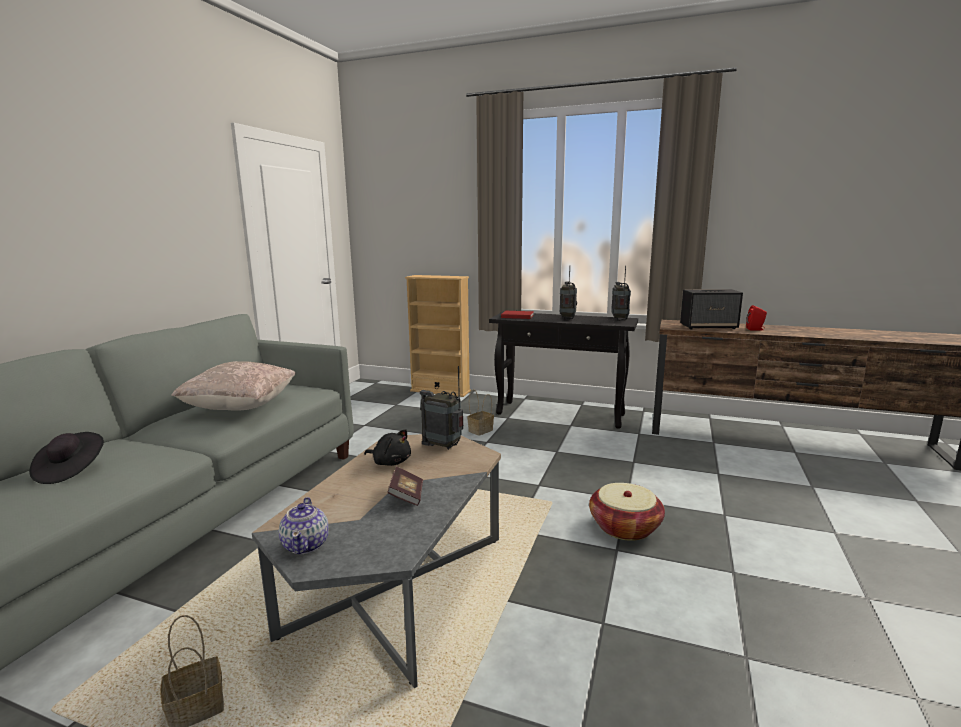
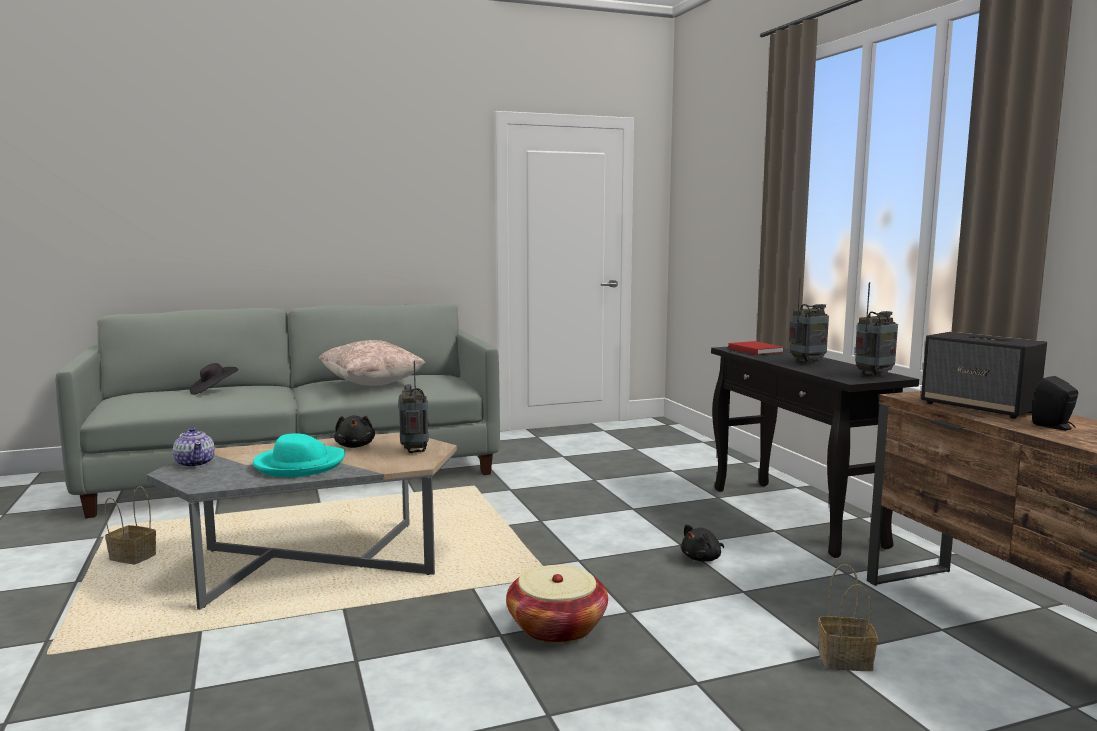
camera: 50 degrees right, 5 degrees down
teapot [279,497,329,554] -> teapot turned 75 degrees counterclockwise [173,427,215,468]
book [388,467,423,506] -> turquoise hat [253,433,345,477]
beige bookcase [405,275,471,397] -> none
basket [467,389,494,436] -> basket moved to [818,564,878,671]
red speaker [746,305,767,330] -> black speaker [1032,376,1078,430]
none -> black plush toy [681,524,724,562]

